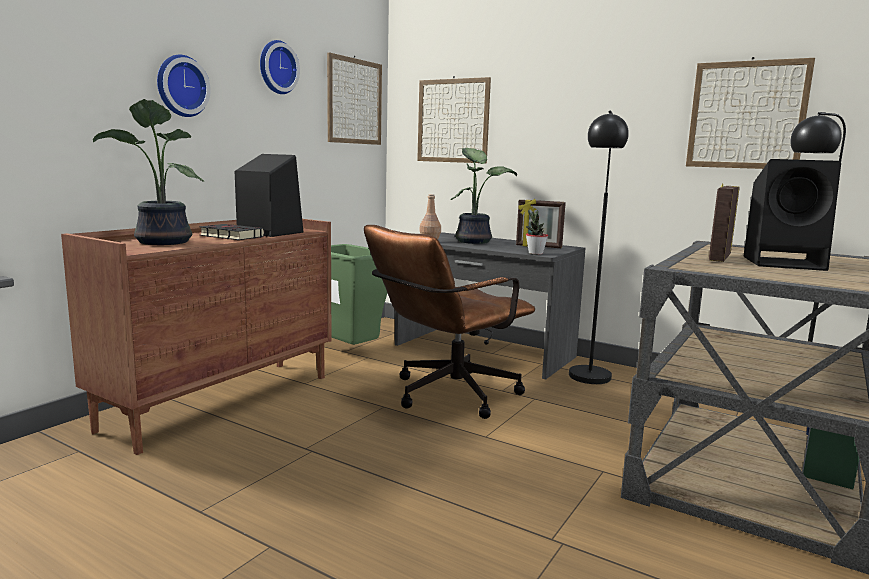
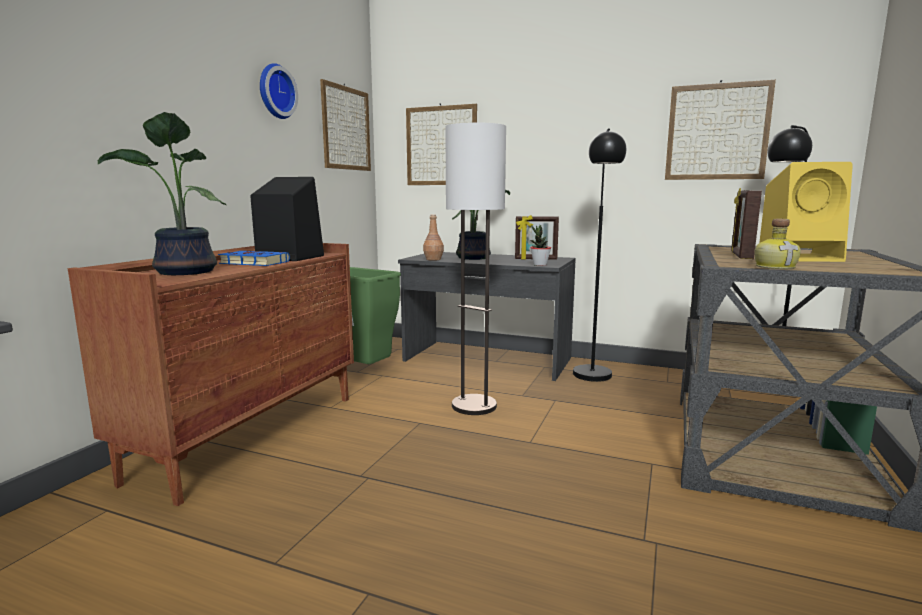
camera: 10 degrees left, 0 degrees up
wall clock [157,55,211,117] -> none
black book [199,224,265,240] -> blue book [218,251,290,266]
brown office chair [364,225,535,419] -> floor lamp [445,122,506,415]
black speaker [744,159,841,271] -> yellow speaker [759,162,853,262]
none -> bottle [754,219,801,269]

